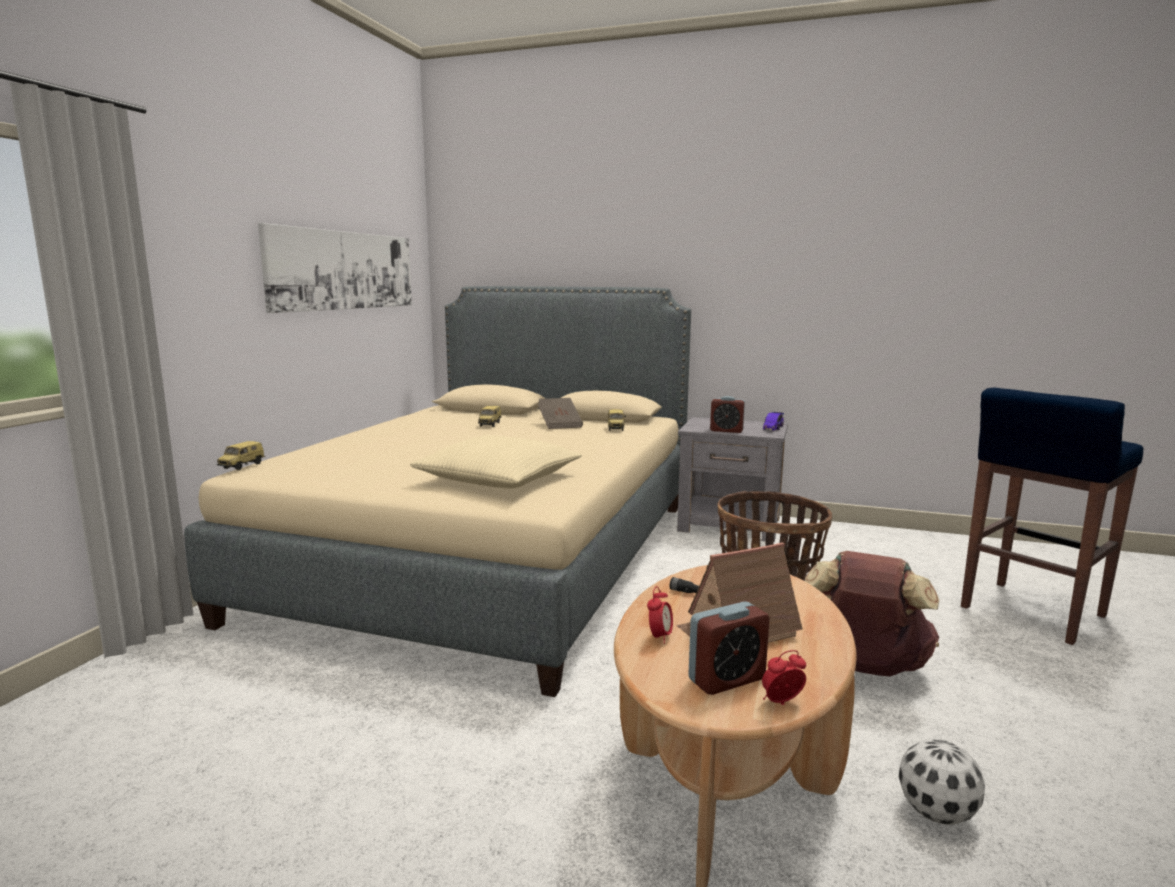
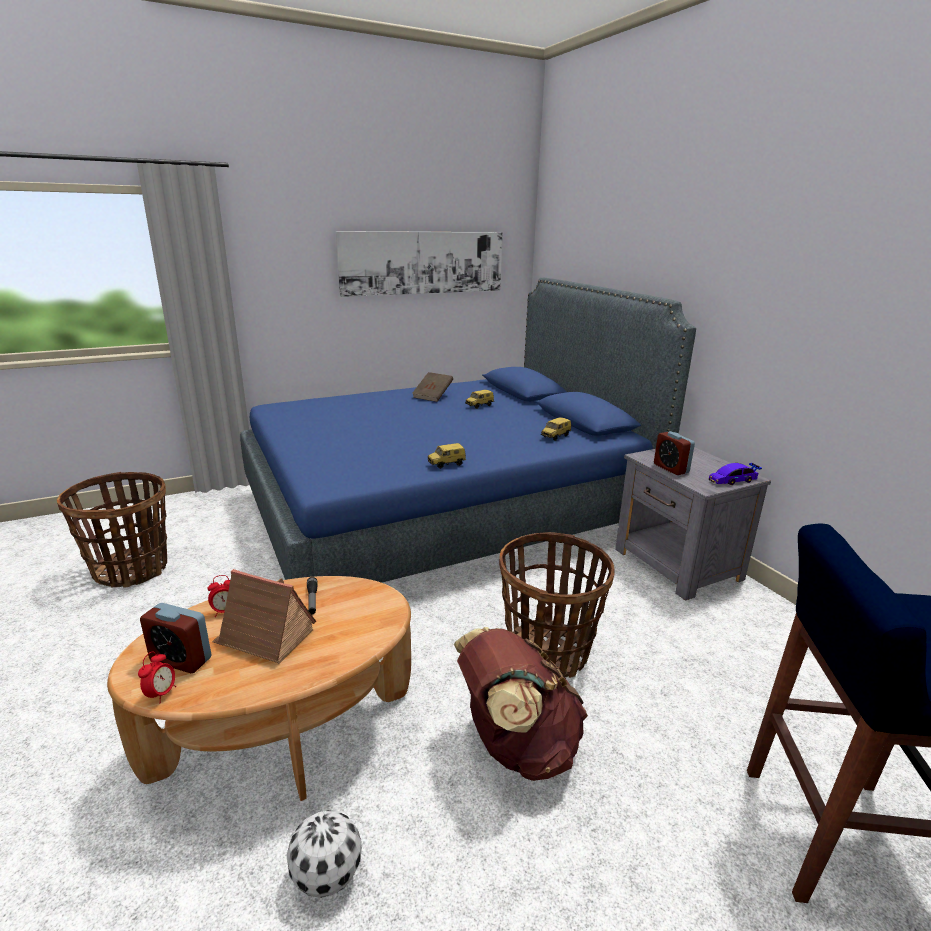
camera: 45 degrees right, 10 degrees up
beige bed [184,286,691,697] -> blue bed [240,278,696,583]
toy car [217,441,265,471] -> toy car moved to [428,443,466,469]
beige pillow [410,435,582,488] -> none
brown book [538,398,583,429] -> brown book moved to [412,372,453,402]
alarm clock [762,650,806,705] -> alarm clock turned 75 degrees clockwise [138,652,176,704]
none -> basket [57,472,167,588]

